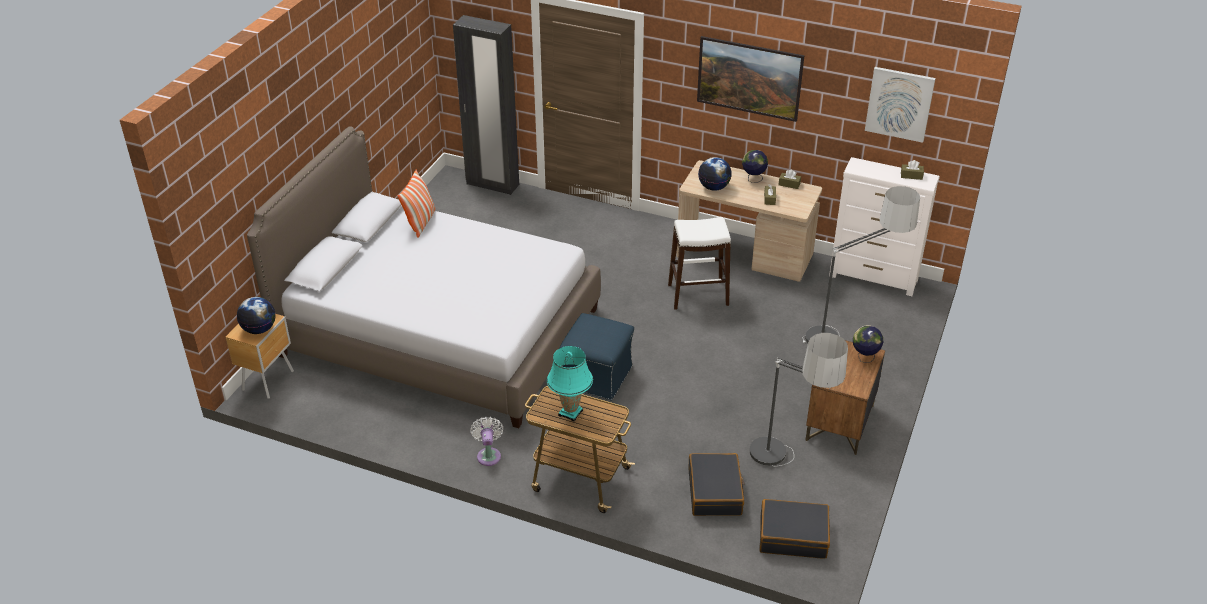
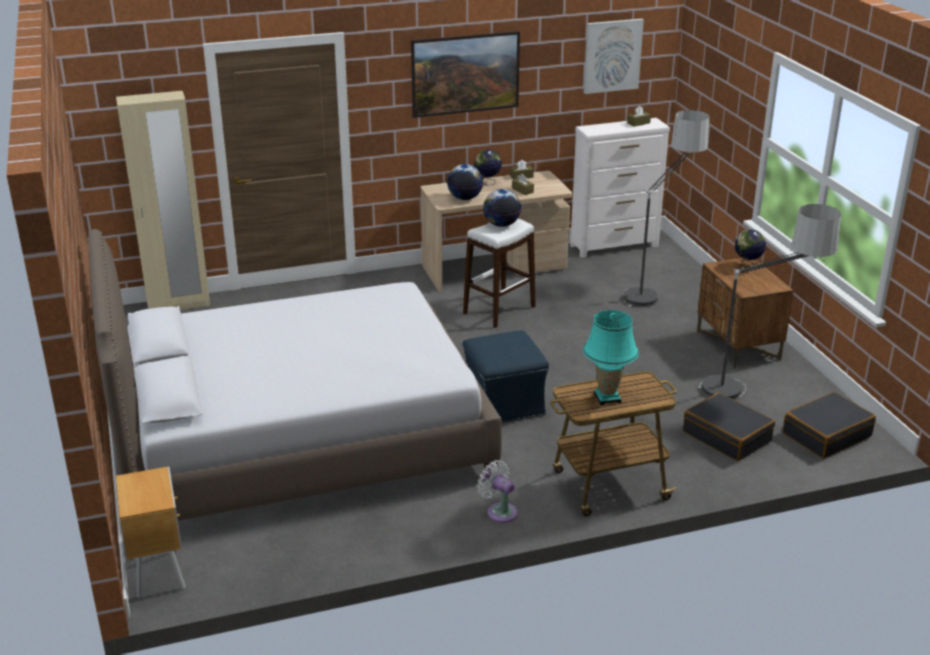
camera: 40 degrees left, 10 degrees down
globe [237,297,276,334] -> globe moved to [483,189,521,227]
pillow [398,170,436,238] -> none
black wardrobe [453,15,519,195] -> beige wardrobe [116,91,210,310]

